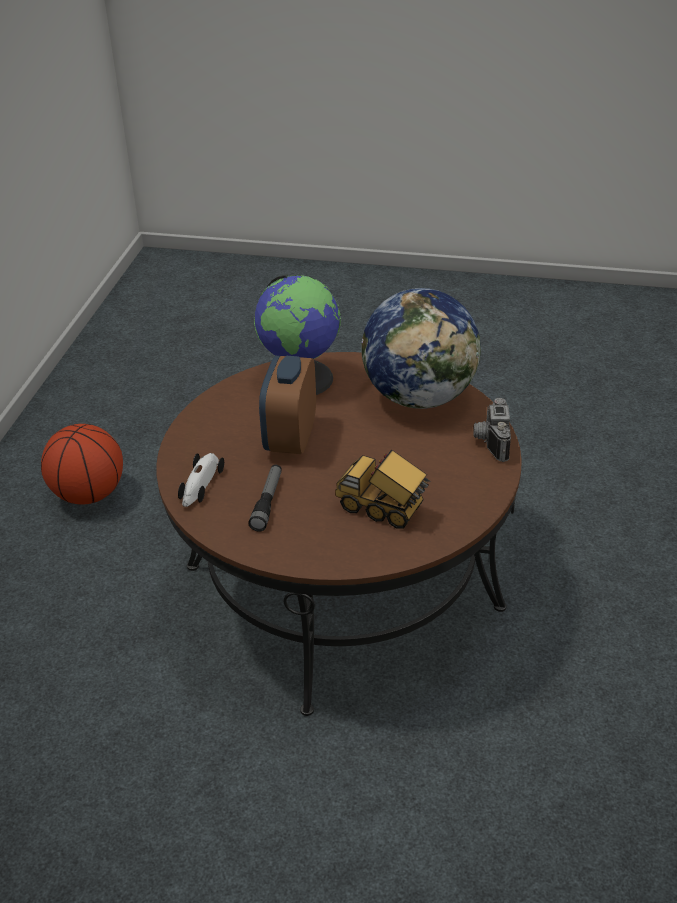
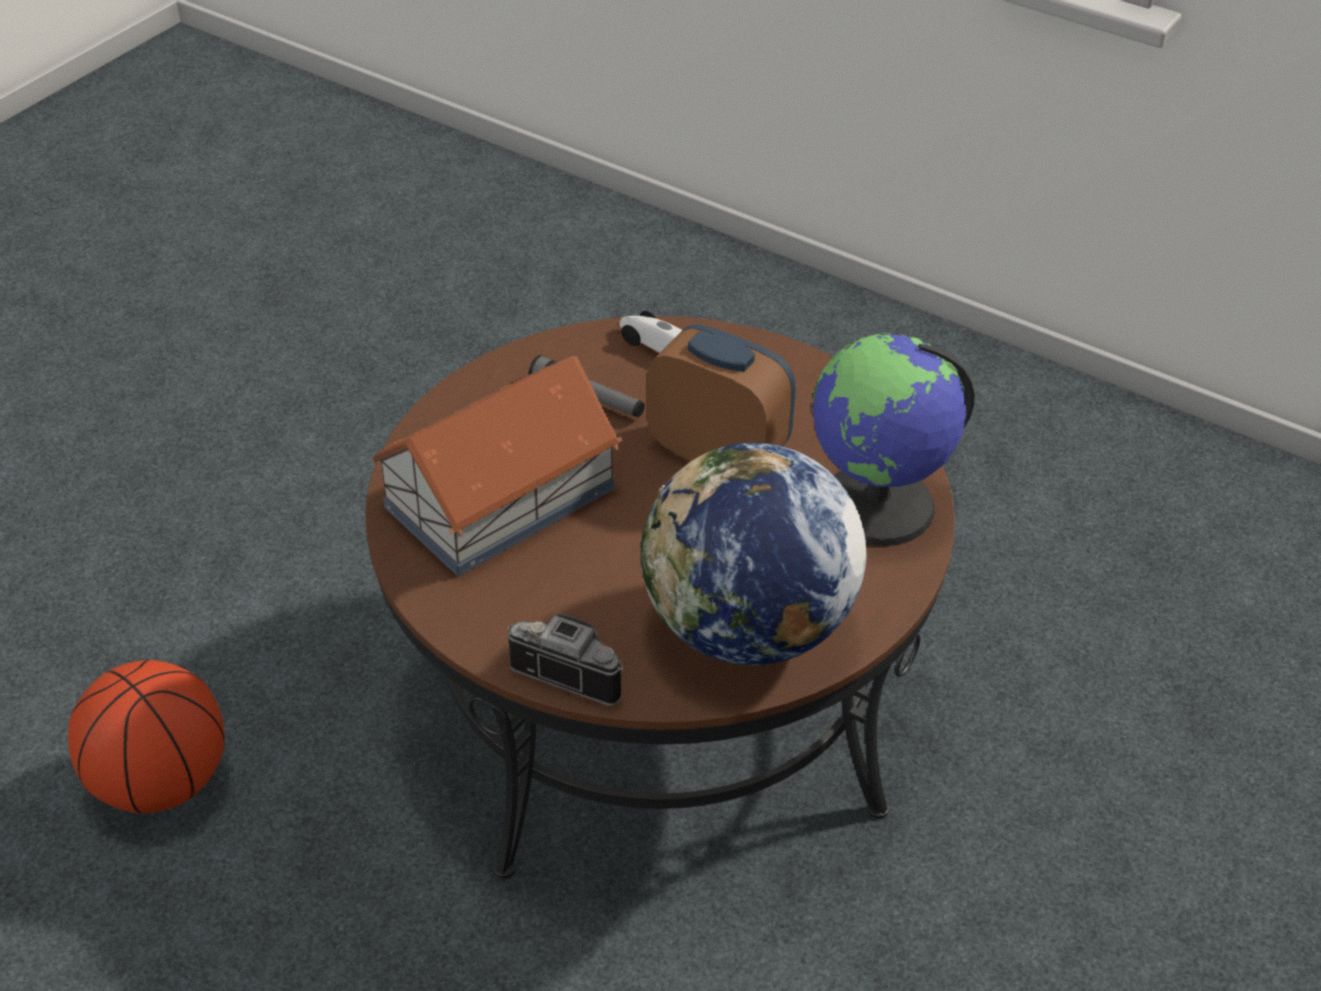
camera: 110 degrees right, 5 degrees up
basketball [41,424,123,504] -> basketball moved to [68,660,225,814]
toy truck [335,449,431,529] -> toy house [371,356,623,576]

